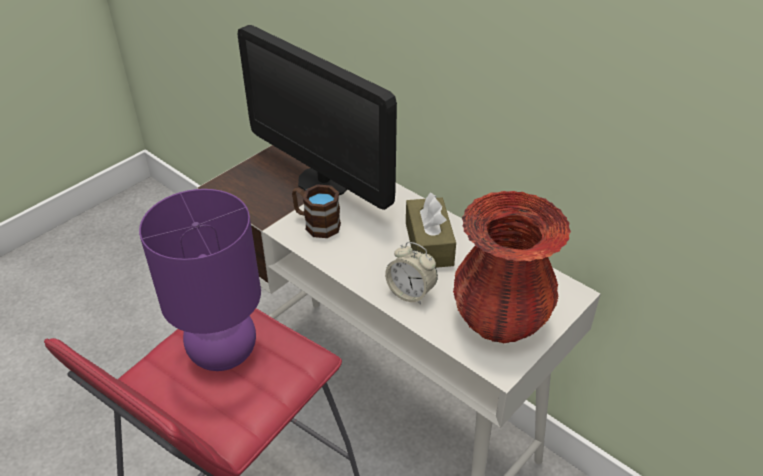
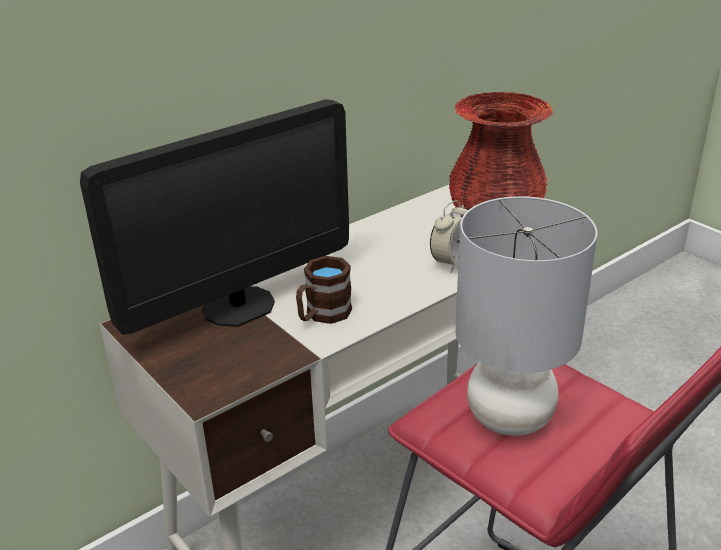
camera: 80 degrees left, 10 degrees down
purple table lamp [139,189,261,371] -> grey table lamp [455,196,597,436]
brown tissue box [406,192,456,268] -> none

